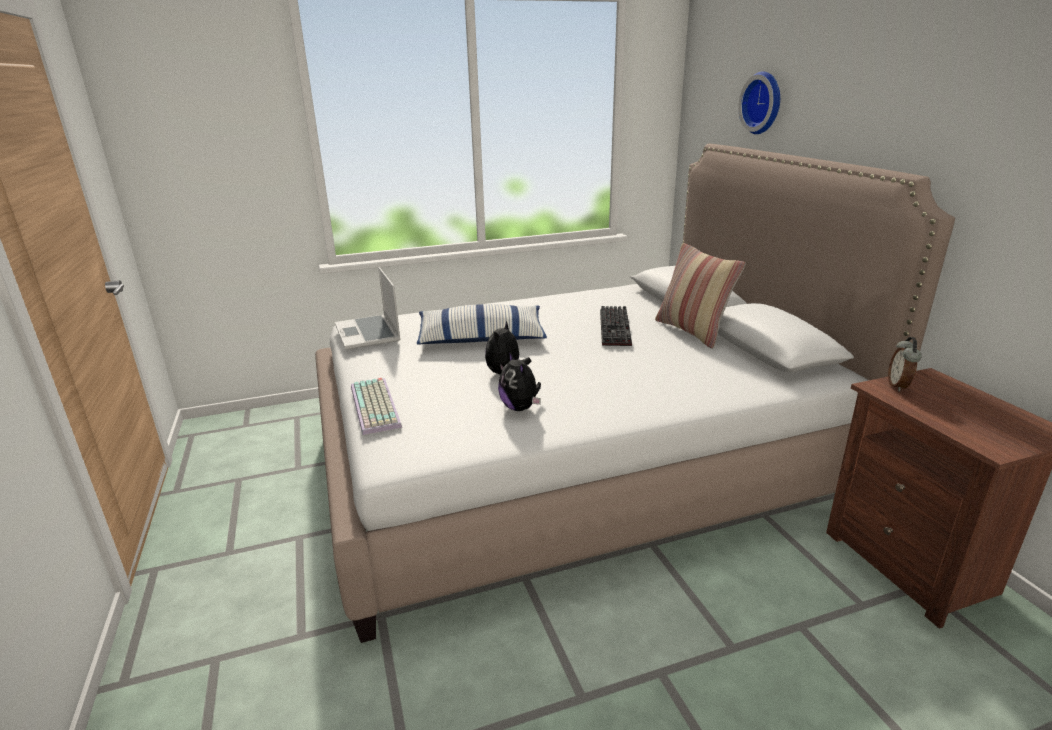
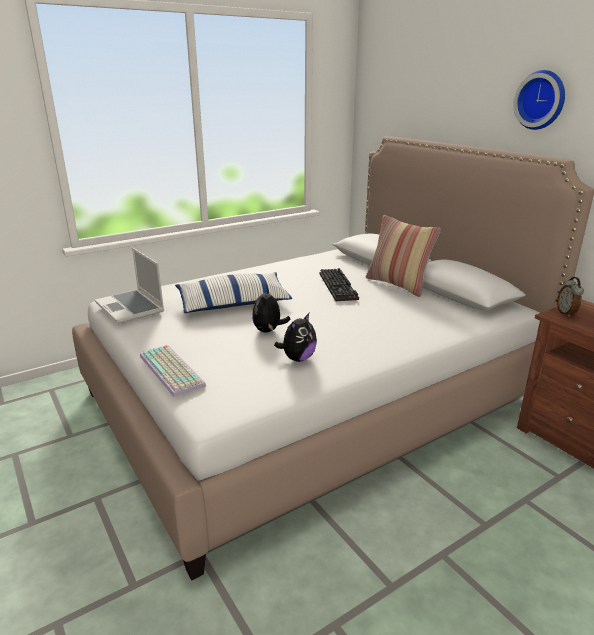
camera: 15 degrees left, 0 degrees up
plush toy [498,352,541,411] -> plush toy turned 105 degrees counterclockwise [274,313,317,362]
wall clock [738,71,780,134] -> wall clock moved to [513,70,565,130]

